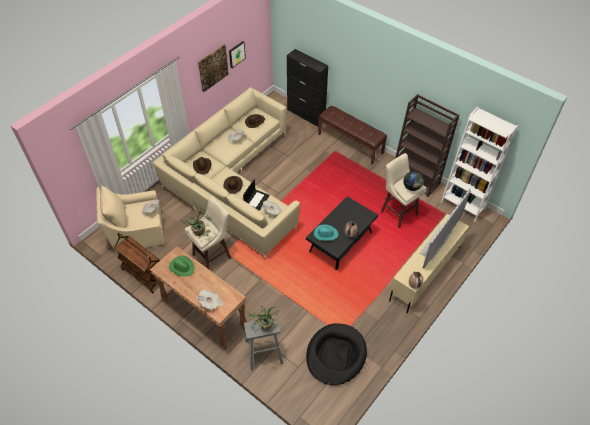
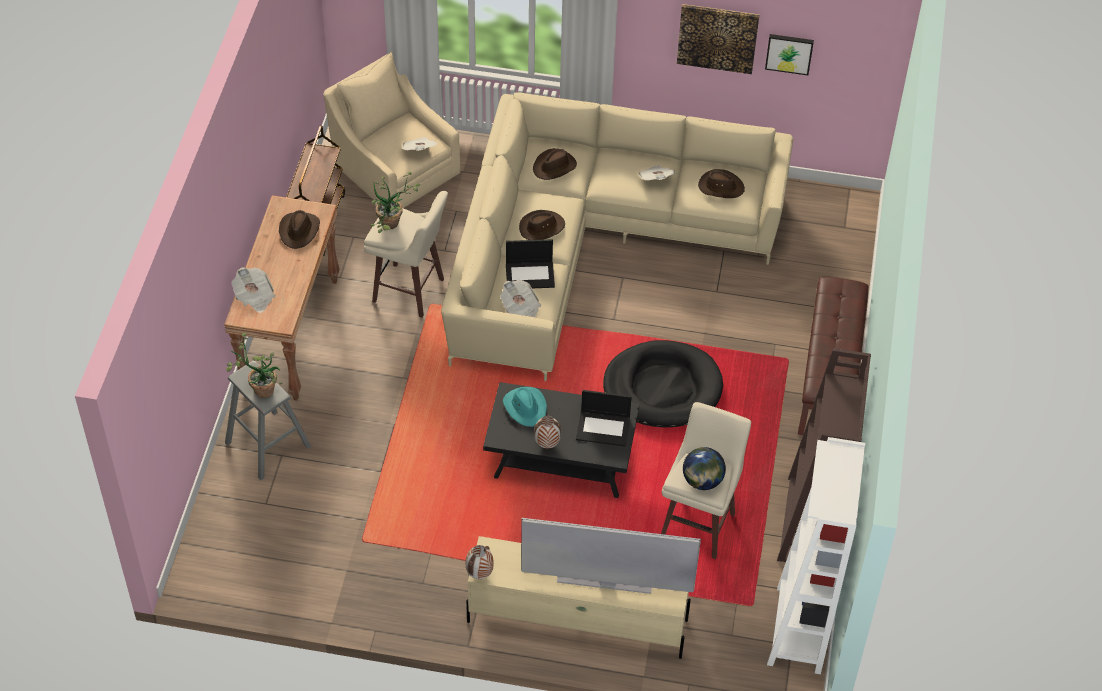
camera: 60 degrees right, 0 degrees up
green hat [169,256,194,277] -> brown hat [279,210,320,249]
black cabinet [287,49,328,127] -> none
black dog bed [306,323,367,385] -> black dog bed moved to [603,340,723,427]
none -> laptop [576,390,632,447]

